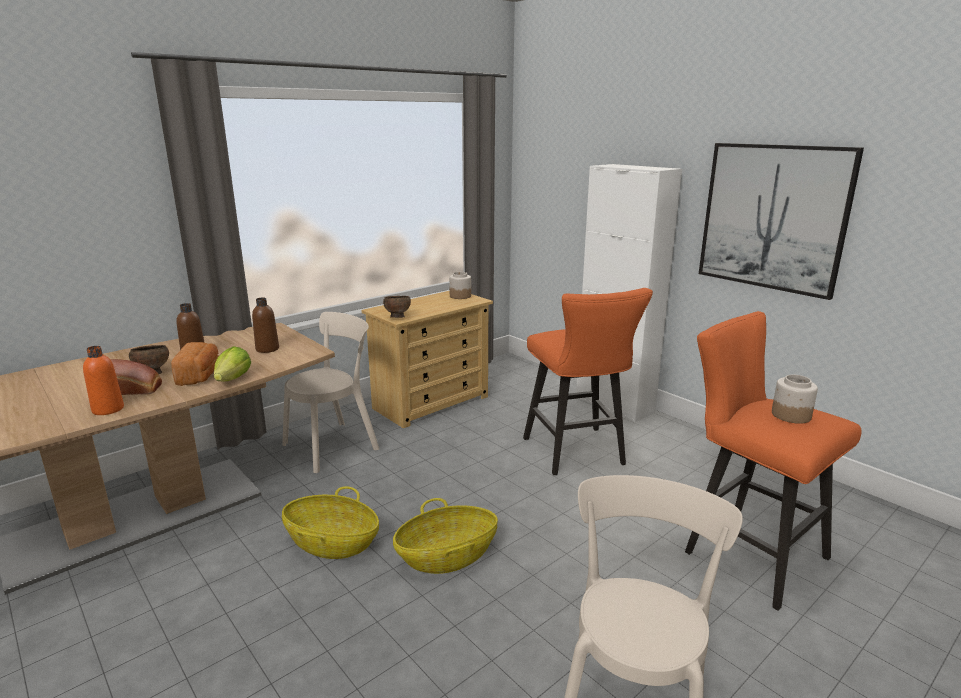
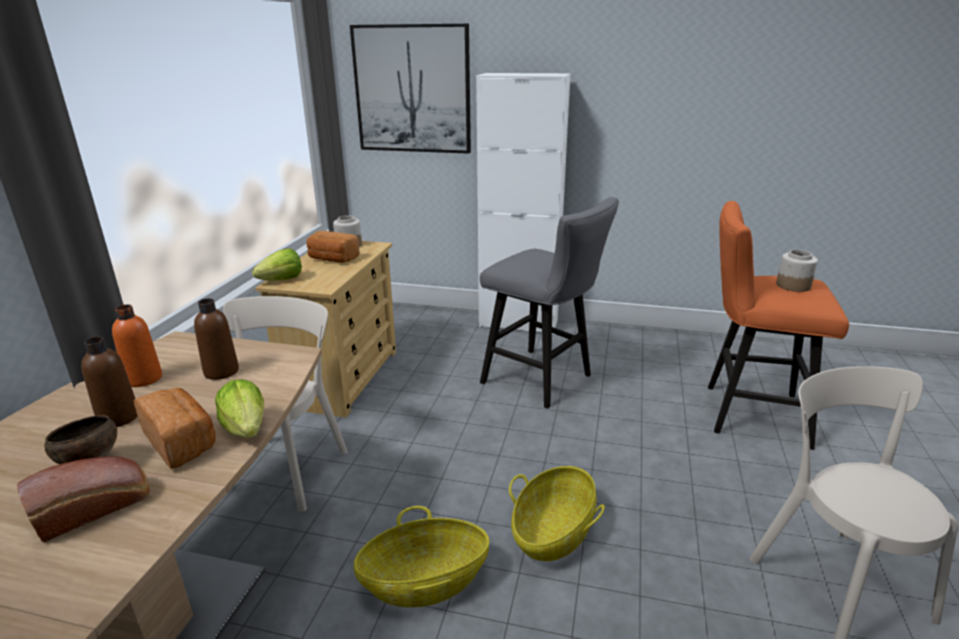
camera: 35 degrees left, 5 degrees up
orange bottle [83,346,124,415] -> orange bottle moved to [112,304,162,387]
brown bowl [383,296,411,318] -> none
orange stool [523,288,653,475] -> grey stool [480,197,619,409]
picture [699,143,864,300] -> picture moved to [350,24,471,154]
none -> lettuce [252,249,302,281]
none -> bread [306,231,360,263]

